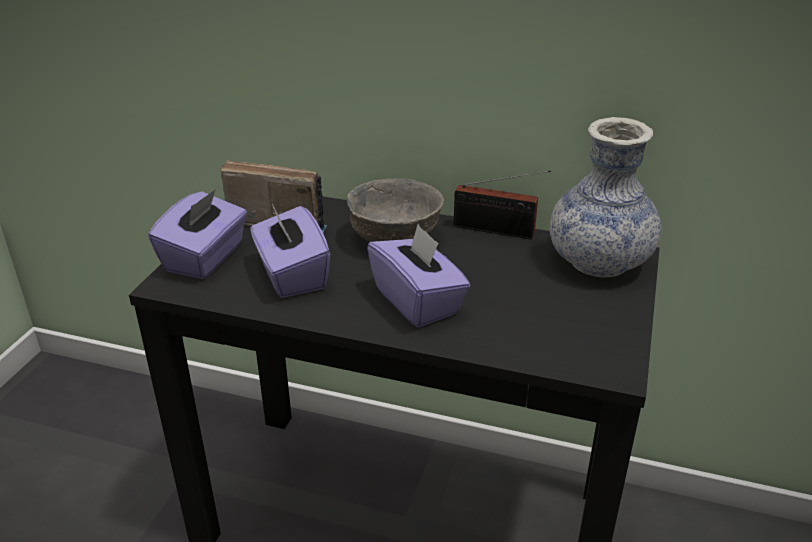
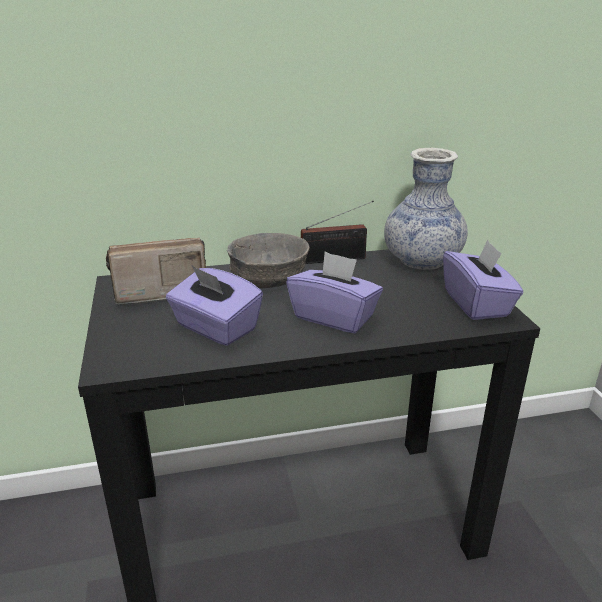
camera: 30 degrees left, 5 degrees down
purple tissue box [148,189,247,279] -> purple tissue box moved to [443,240,523,320]

